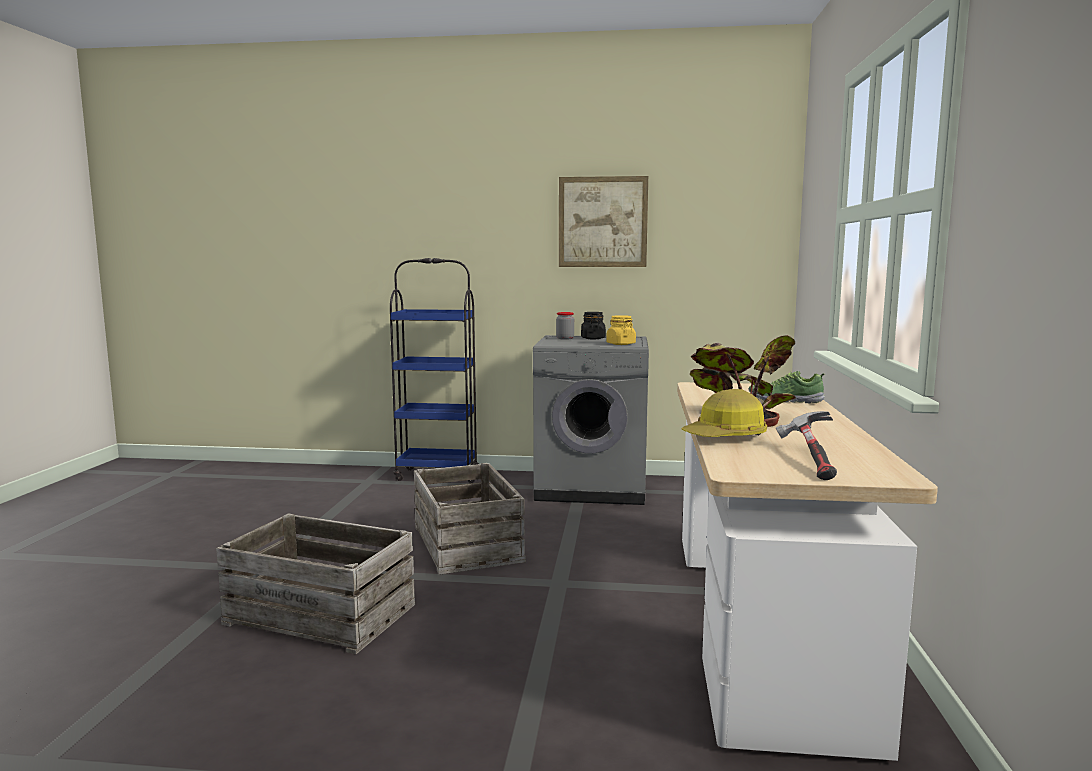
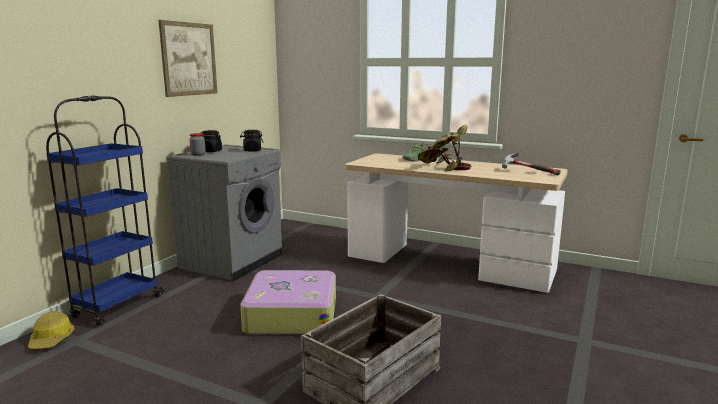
camera: 70 degrees left, 5 degrees up
crate [414,463,526,575] -> suitcase [240,270,336,335]
yellow jar [606,315,636,345] -> black jar [240,130,263,152]
hard hat [681,389,767,437] -> hard hat moved to [28,311,74,349]

